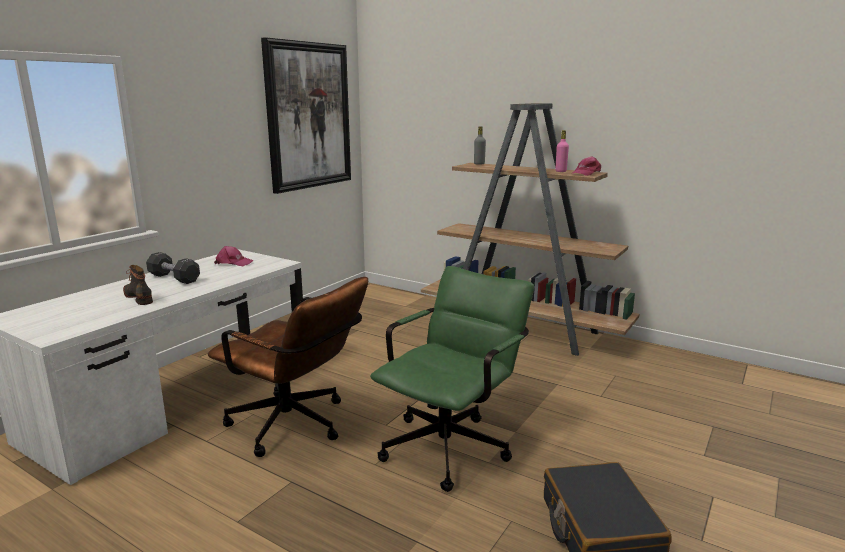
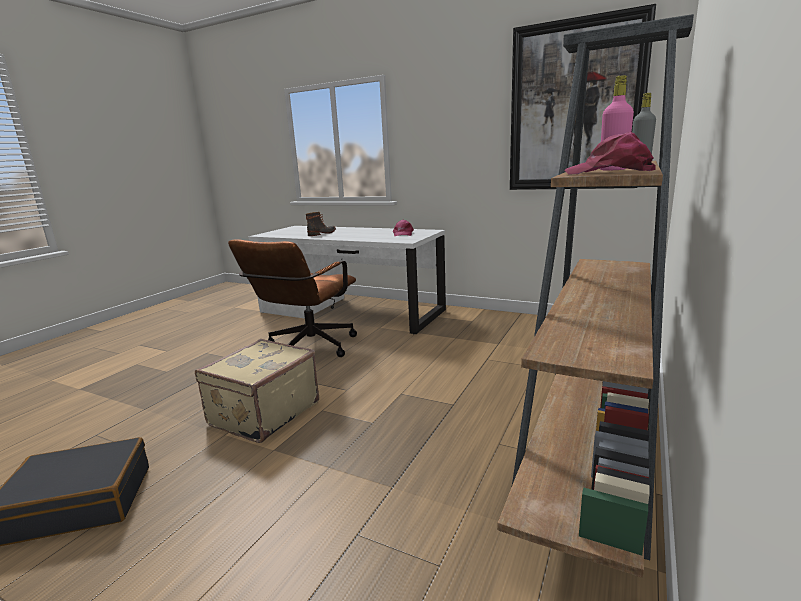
camera: 85 degrees right, 0 degrees up
black dumbbell [146,252,200,284] -> none
green office chair [370,266,534,492] -> beige suitcase [195,339,319,443]

